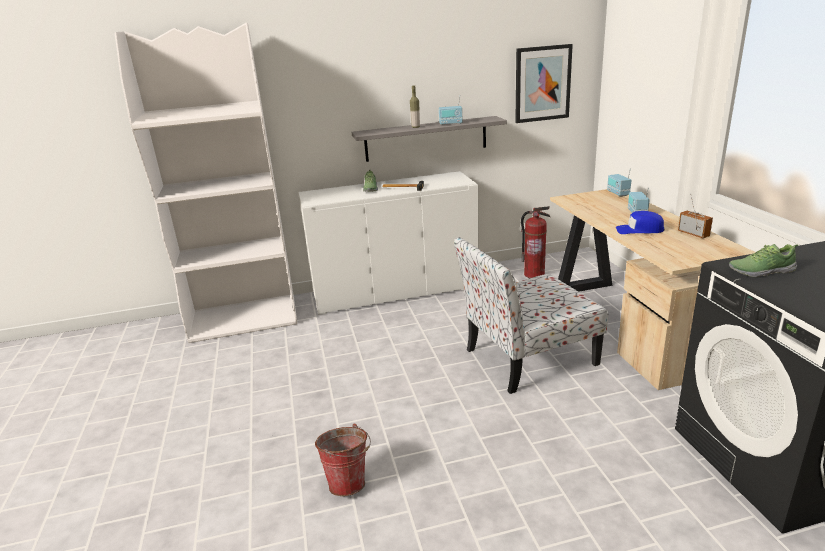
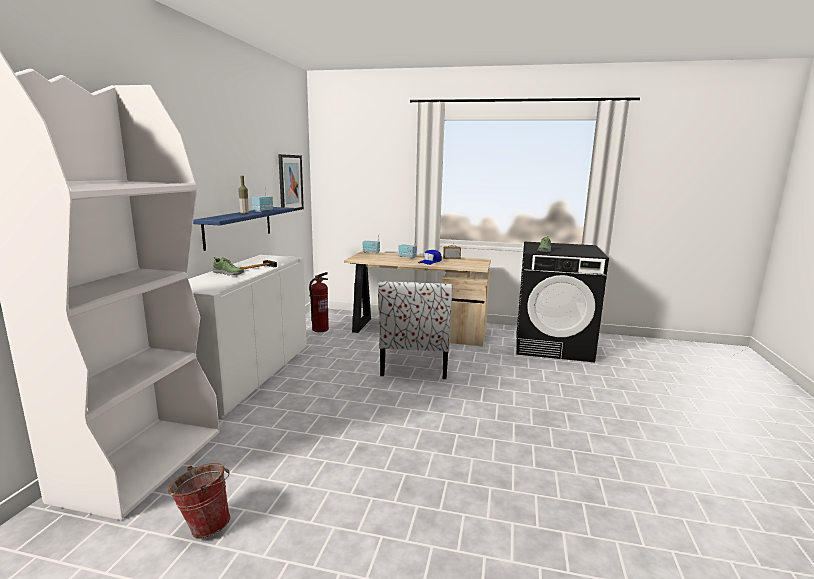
camera: 65 degrees left, 10 degrees down
bucket [315,424,371,496] -> bucket moved to [168,463,230,538]
grey shelf [351,116,507,162] -> blue shelf [193,207,294,251]

